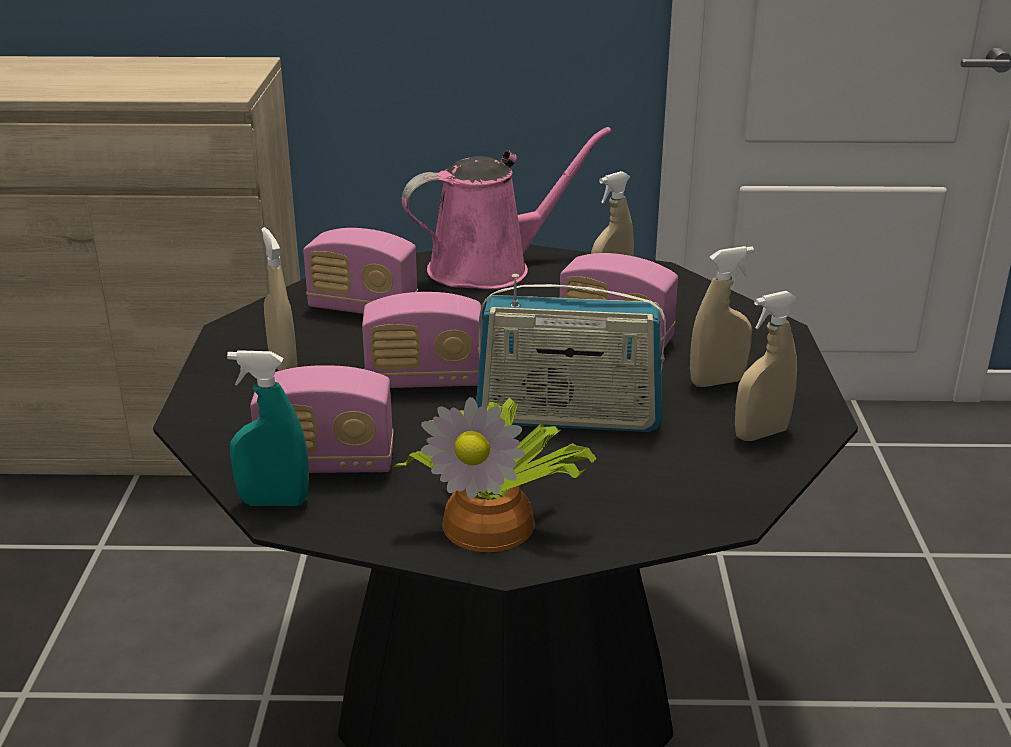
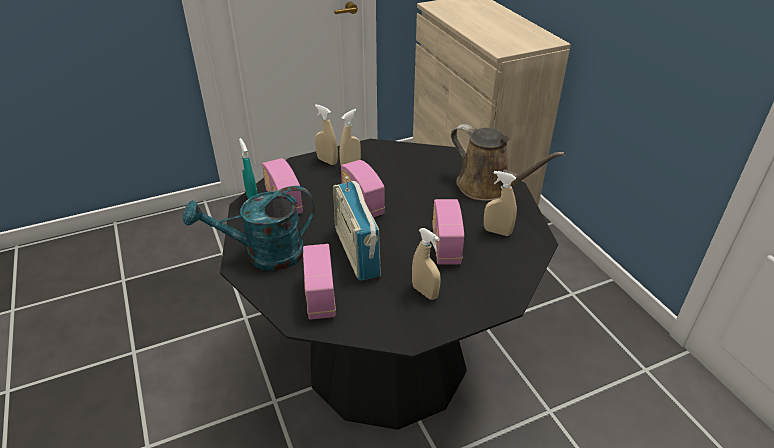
camera: 65 degrees right, 10 degrees up
radio [303,228,418,314] -> radio moved to [303,244,336,319]
potted plant [394,397,597,552] -> turquoise watering can [183,186,314,271]
pink watering can [402,127,611,289] -> brown watering can [451,124,565,201]
beige spray bottle [735,291,797,441] -> beige spray bottle moved to [315,104,338,165]

